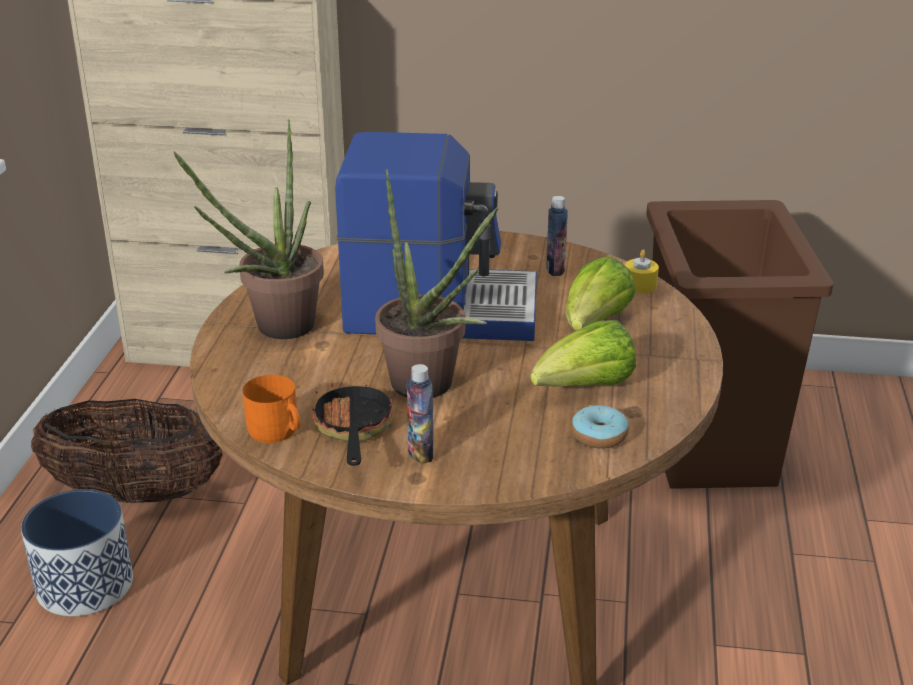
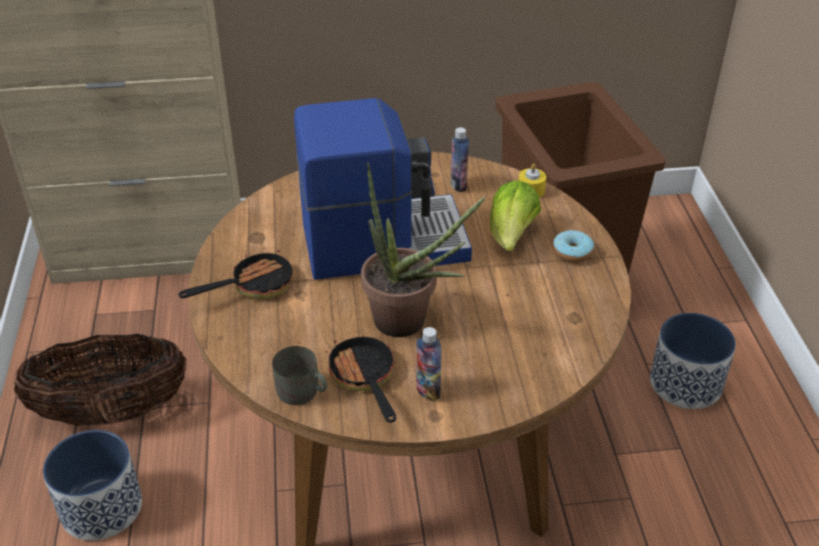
camera: 15 degrees left, 10 degrees up
potted plant [173,119,324,339] -> frying pan [178,244,293,300]
orange mug [242,375,300,443] -> grey mug [272,346,327,405]
lettuce [530,320,636,386] -> none
donut [571,405,629,448] -> donut moved to [553,230,594,263]
none -> planter [650,313,736,409]

